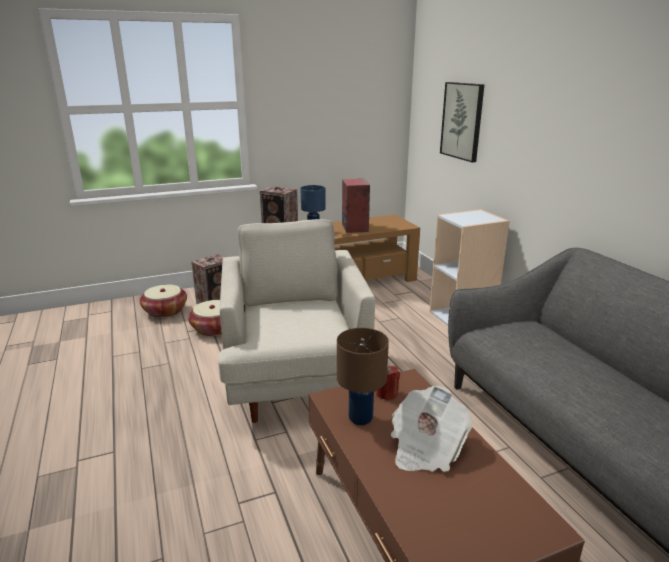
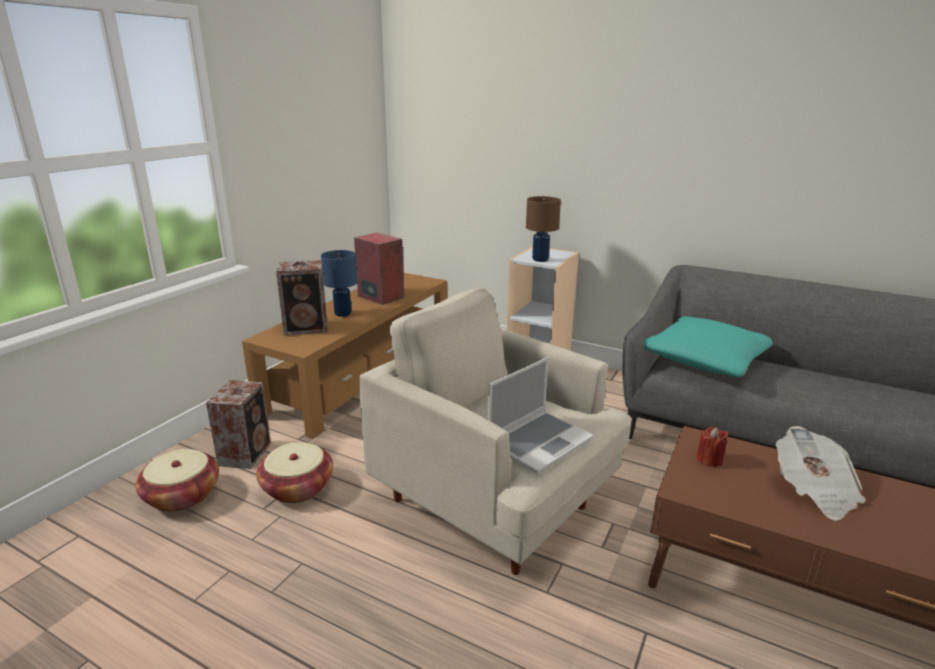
camera: 40 degrees left, 0 degrees up
brown table lamp [337,328,389,425] -> brown table lamp moved to [526,196,561,262]
picture [440,82,484,163] -> none
none -> laptop [488,357,594,474]
none -> turquoise pillow [643,316,773,377]

